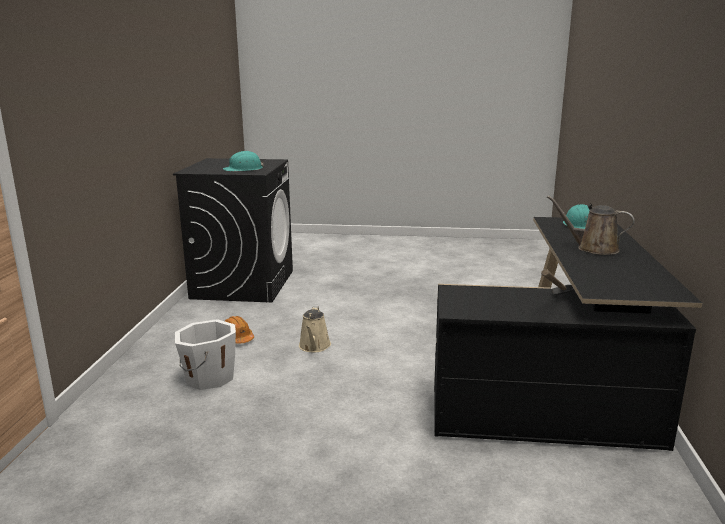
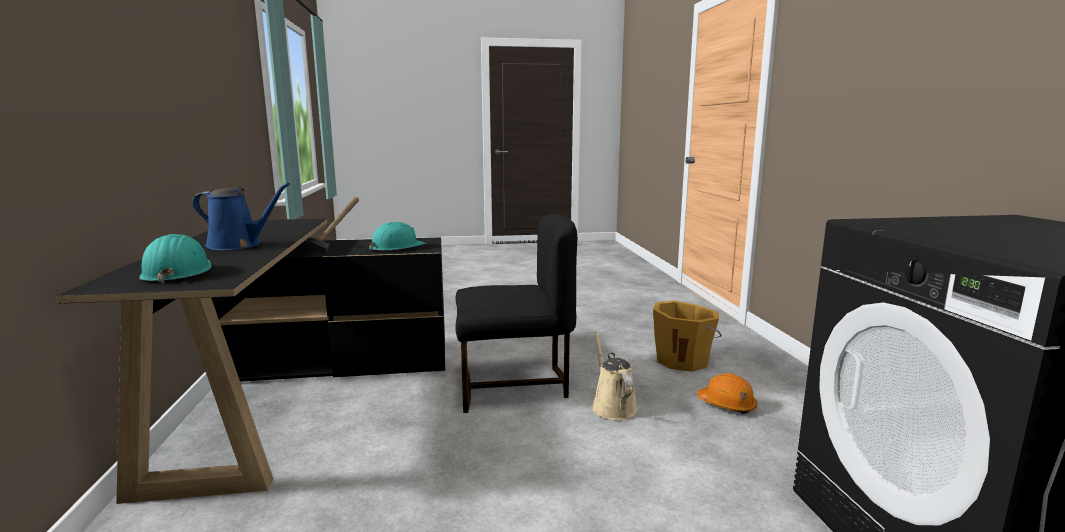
camera: 165 degrees right, 5 degrees down
white bucket [175,319,236,390] -> orange bucket [653,300,722,372]
turquoise hard hat [223,151,264,171] -> turquoise hard hat moved to [369,222,426,250]
brown watering can [547,196,634,255] -> blue watering can [192,183,290,250]
none -> black chair [455,214,577,413]

